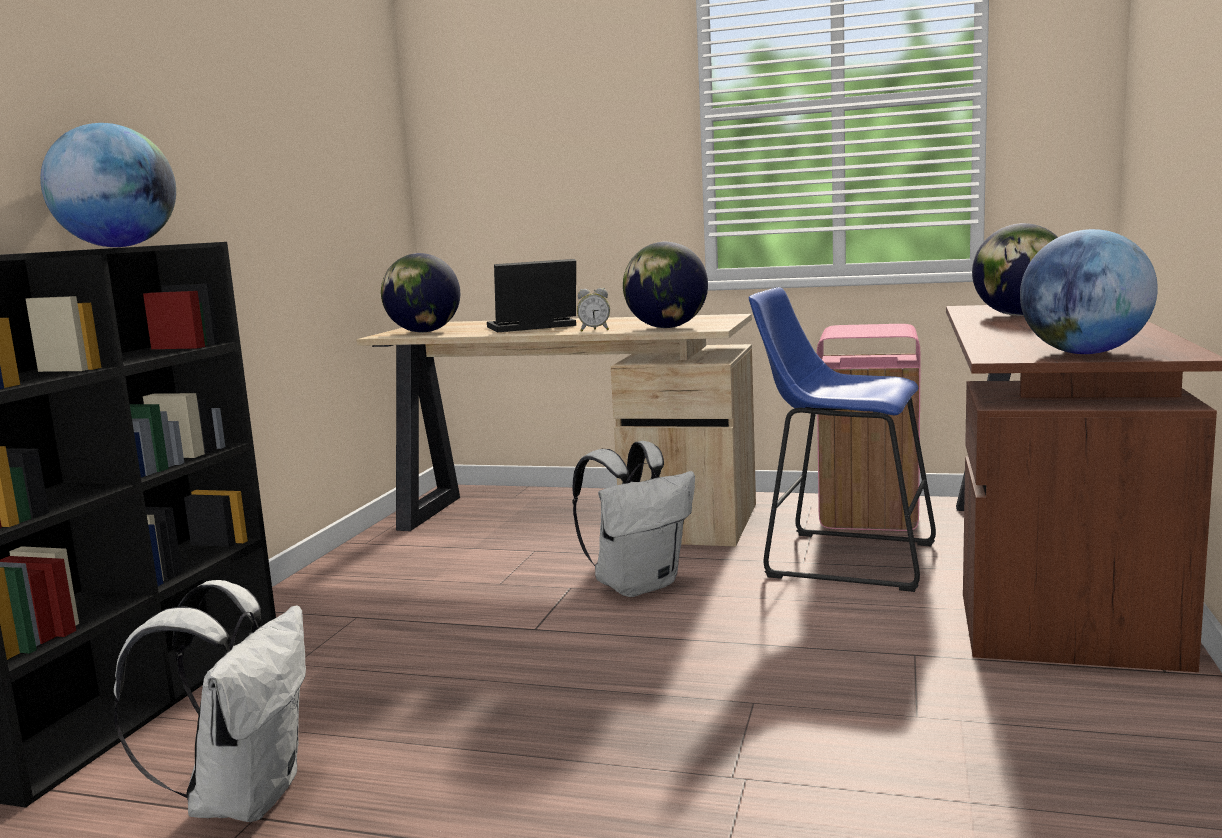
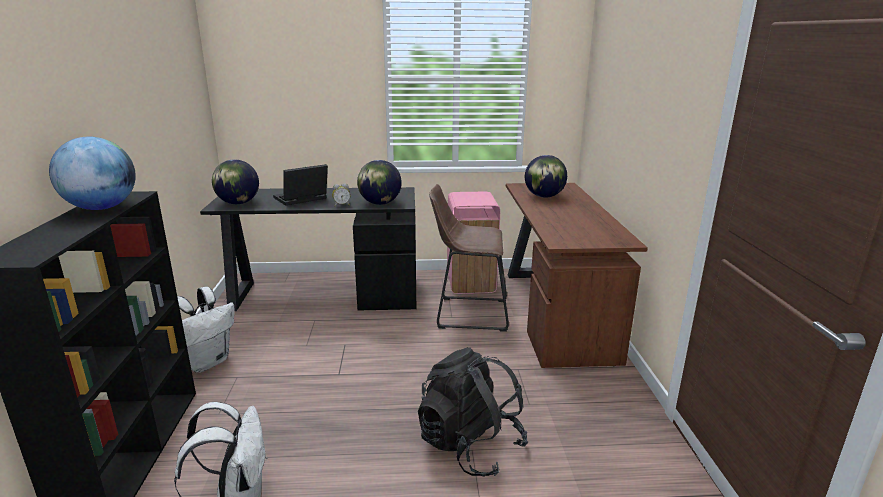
camera: 20 degrees left, 10 degrees up
beige desk [356,314,756,547] -> black desk [200,187,416,311]
white backpack [572,441,695,597] -> white backpack moved to [177,287,235,372]
blue stool [749,287,936,592] -> brown stool [429,184,509,332]
globe [1020,229,1158,354] -> none
none -> black backpack [418,347,528,477]

